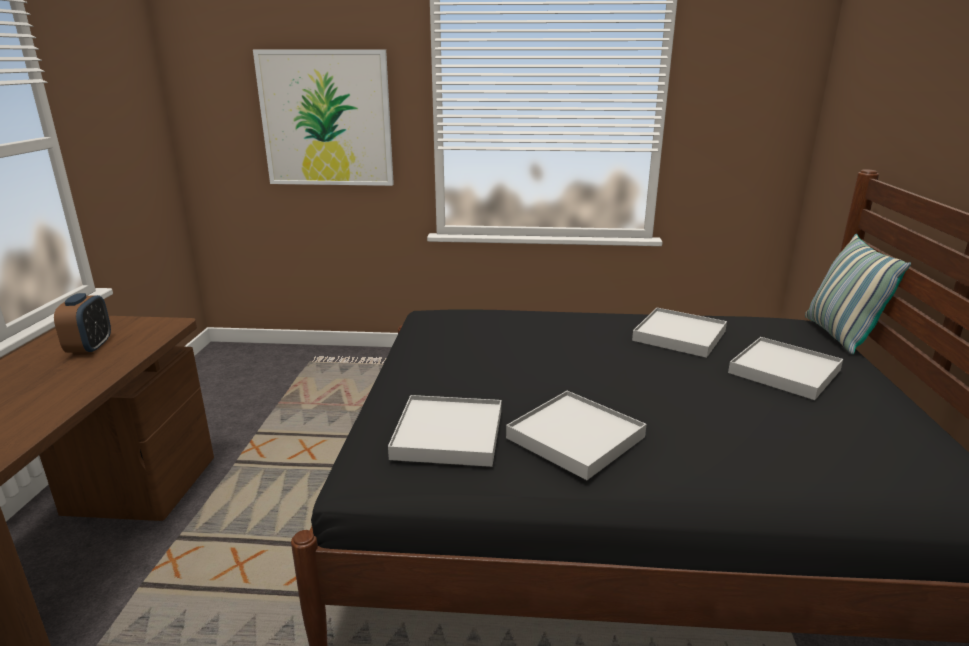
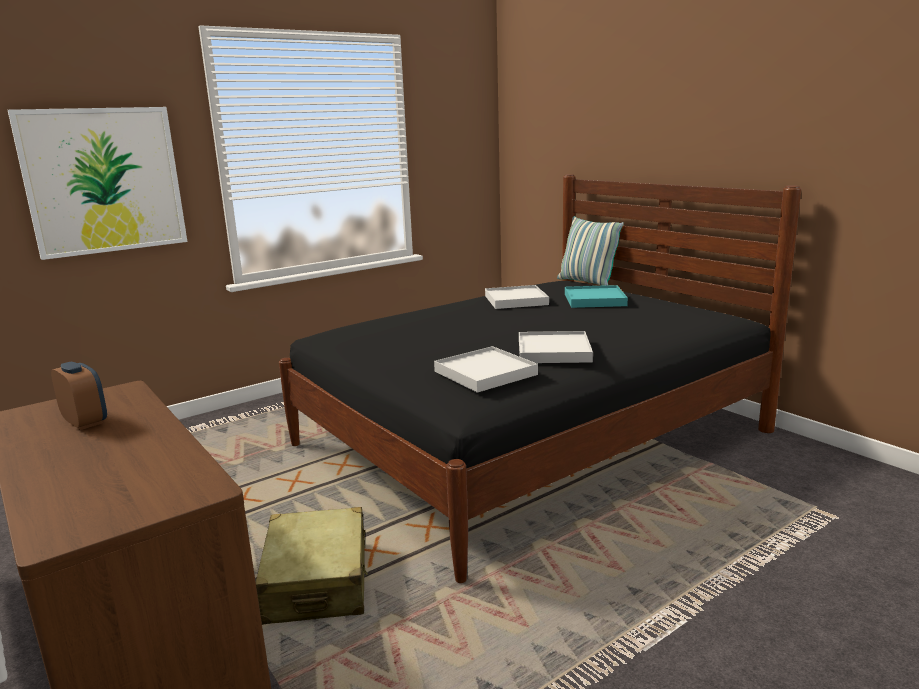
camera: 40 degrees left, 5 degrees down
white tray [728,337,843,400] -> turquoise tray [565,285,628,308]
none -> beige suitcase [256,507,368,625]

